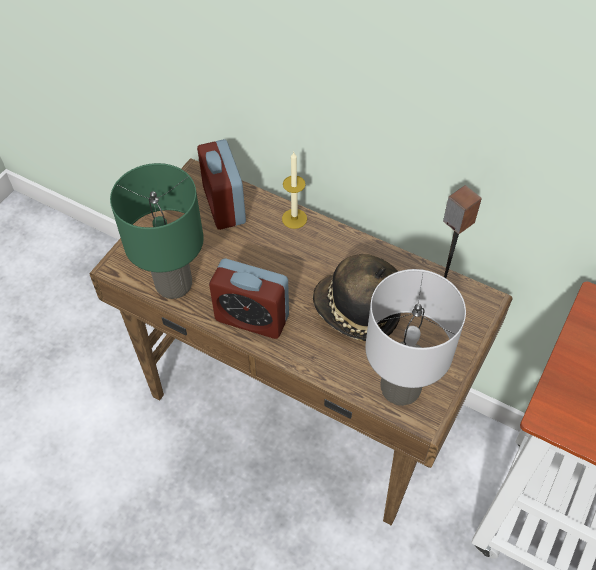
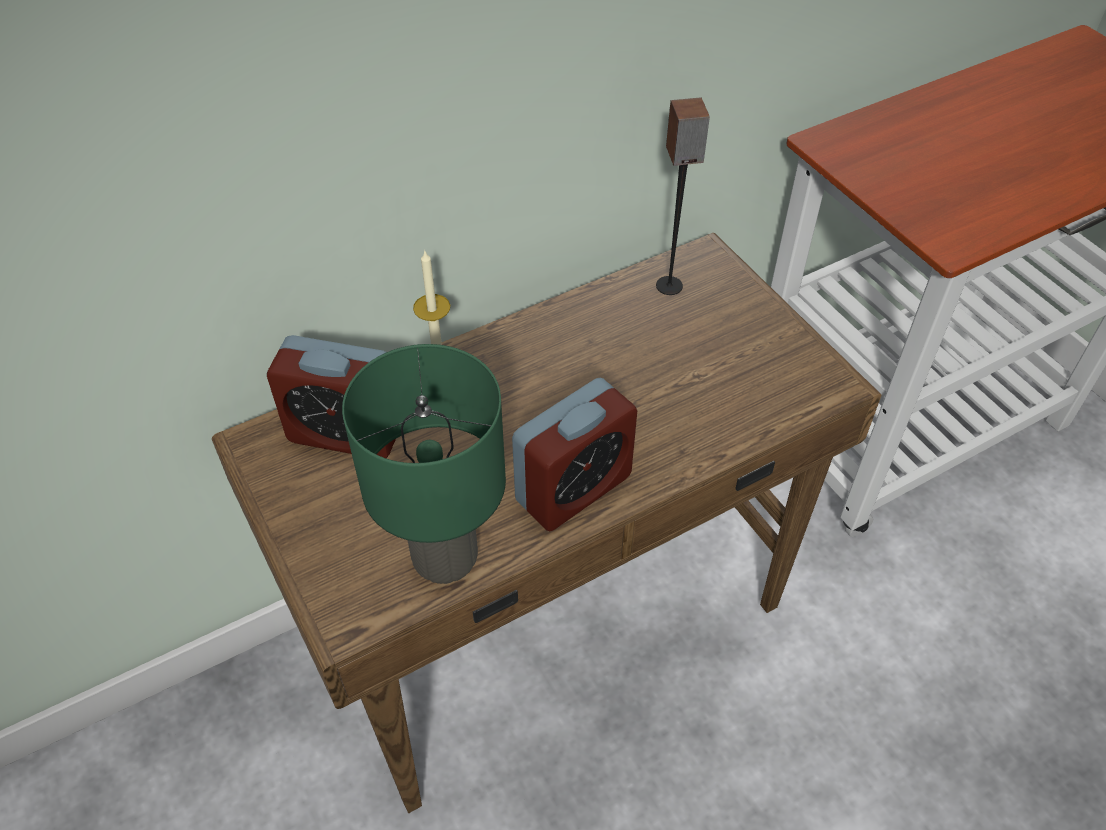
camera: 60 degrees left, 5 degrees down
hat [313,254,401,341] -> none
white table lamp [365,269,466,406] -> none

